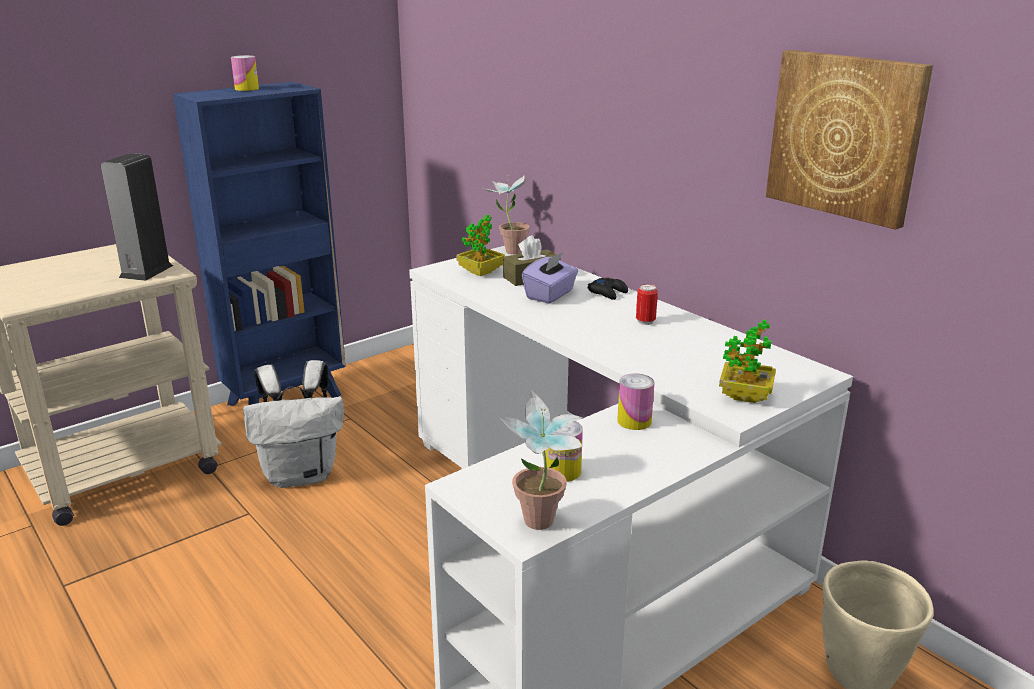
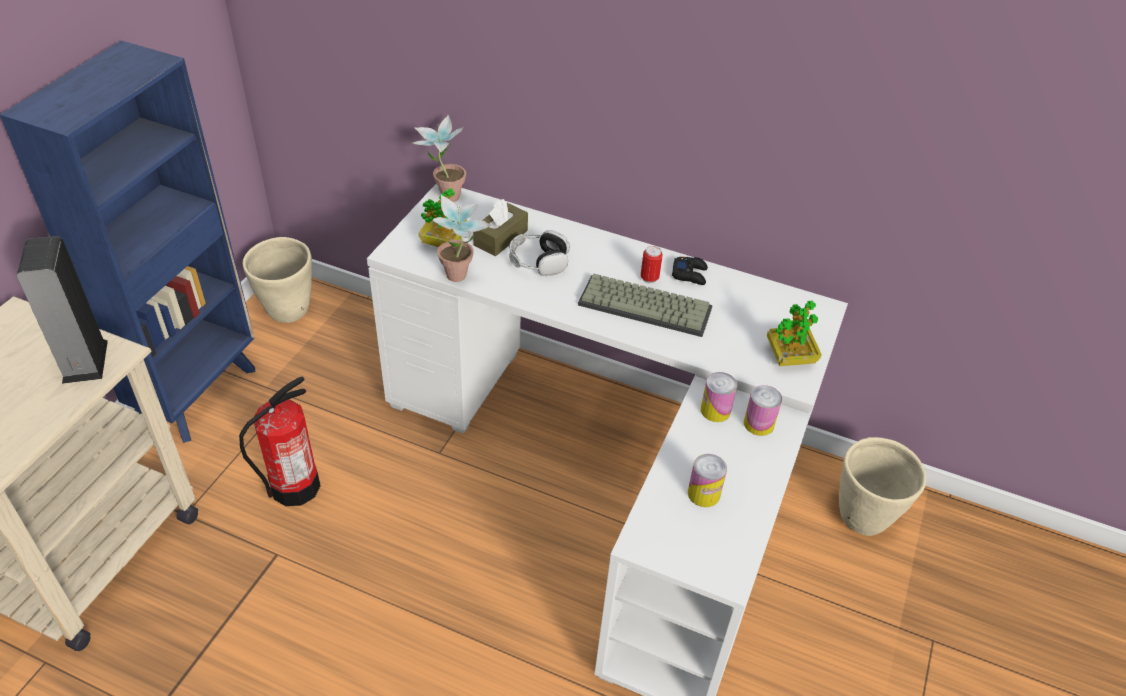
camera: 30 degrees left, 20 degrees up
can [231,55,259,91] -> can moved to [744,385,782,436]
white backpack [243,360,344,488] -> fire extinguisher [239,377,321,506]
potted plant [498,390,583,530] -> potted plant moved to [433,195,491,282]
purple tissue box [522,252,578,304] -> headphones [509,230,570,276]
black game controller [588,277,628,300] -> black game controller moved to [672,257,708,285]
picture [766,50,933,230] -> none
none -> beige planter [243,237,312,323]
none -> keyboard [578,273,713,337]

